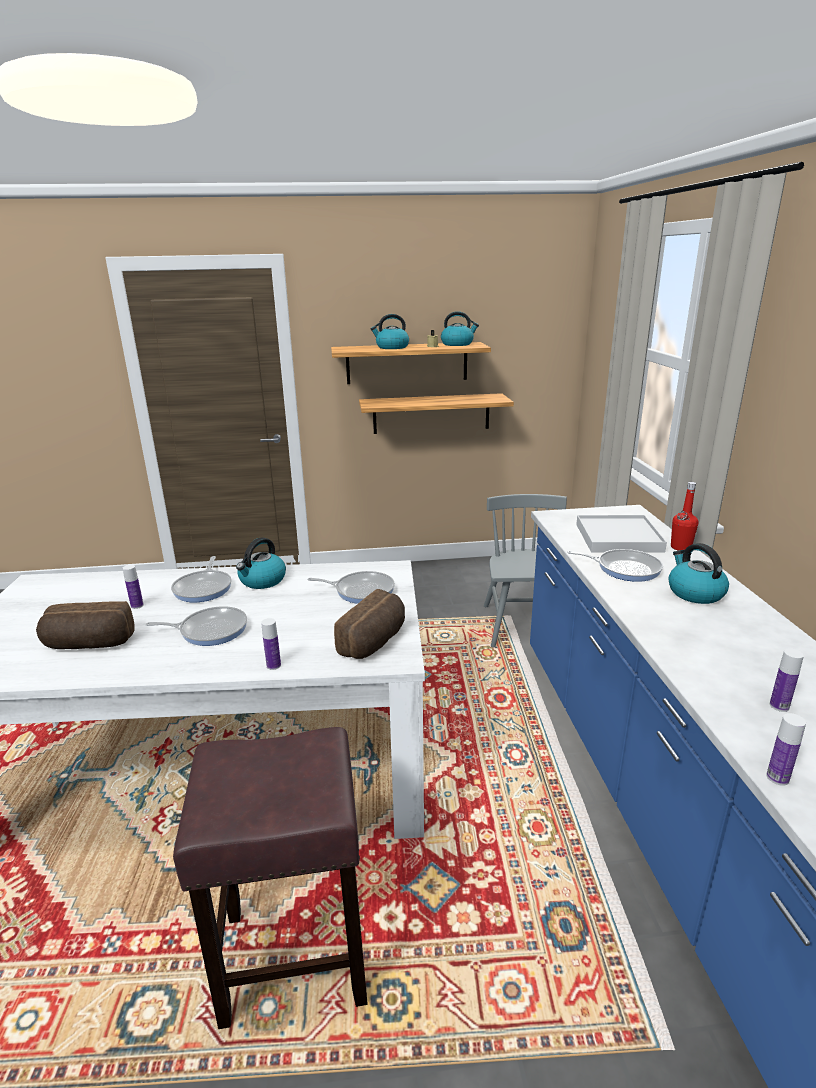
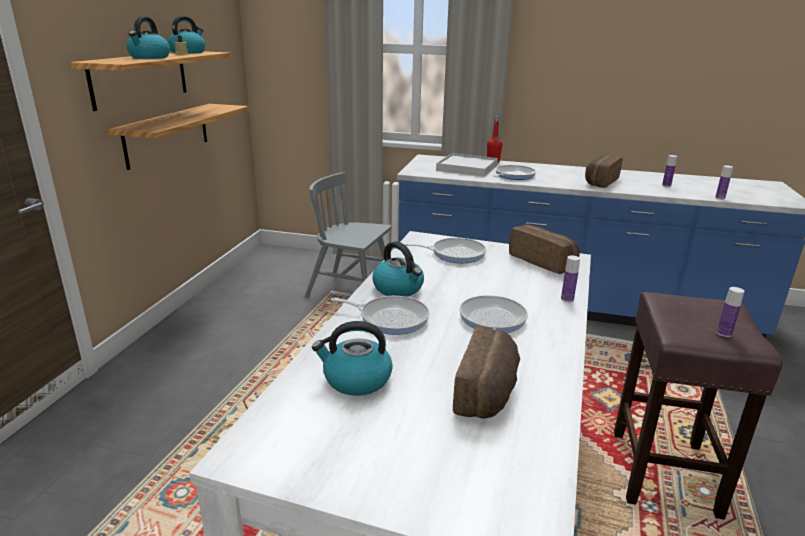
camera: 70 degrees left, 0 degrees up
bottle [123,565,144,609] -> bottle moved to [717,287,744,337]
frying pan [307,571,395,604] -> frying pan turned 60 degrees clockwise [405,238,486,263]
kettle [668,543,729,604] -> kettle moved to [312,321,393,396]
none -> bread [585,155,623,188]

